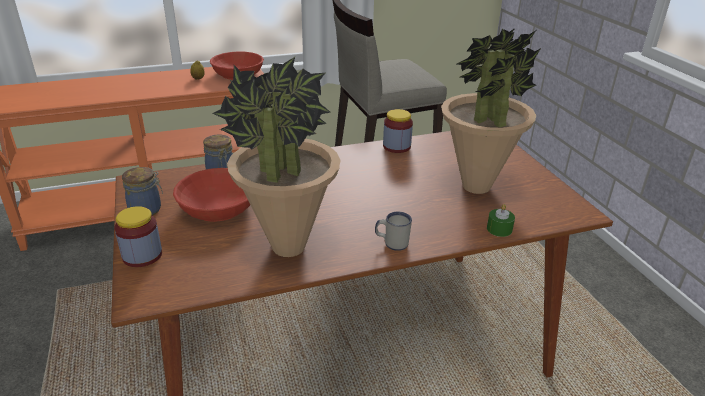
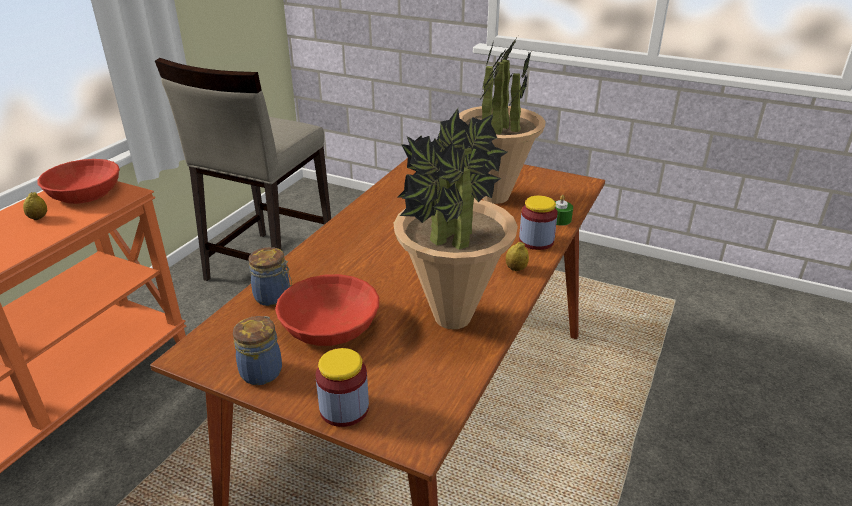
camera: 45 degrees left, 0 degrees up
white mug [375,212,412,251] -> lemon [506,242,529,271]
jar [383,109,413,153] -> jar moved to [519,195,558,250]

